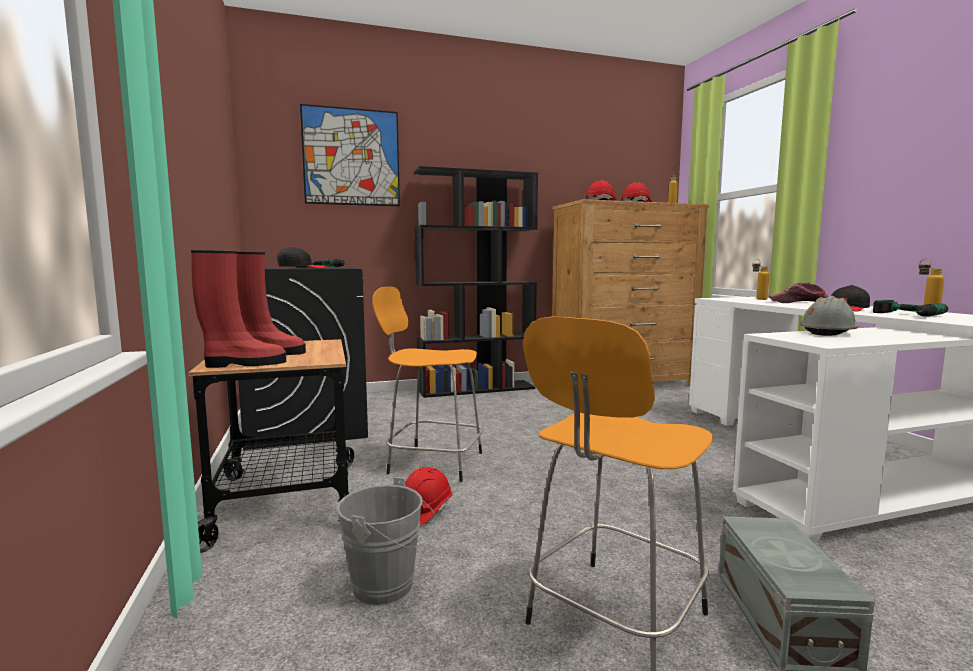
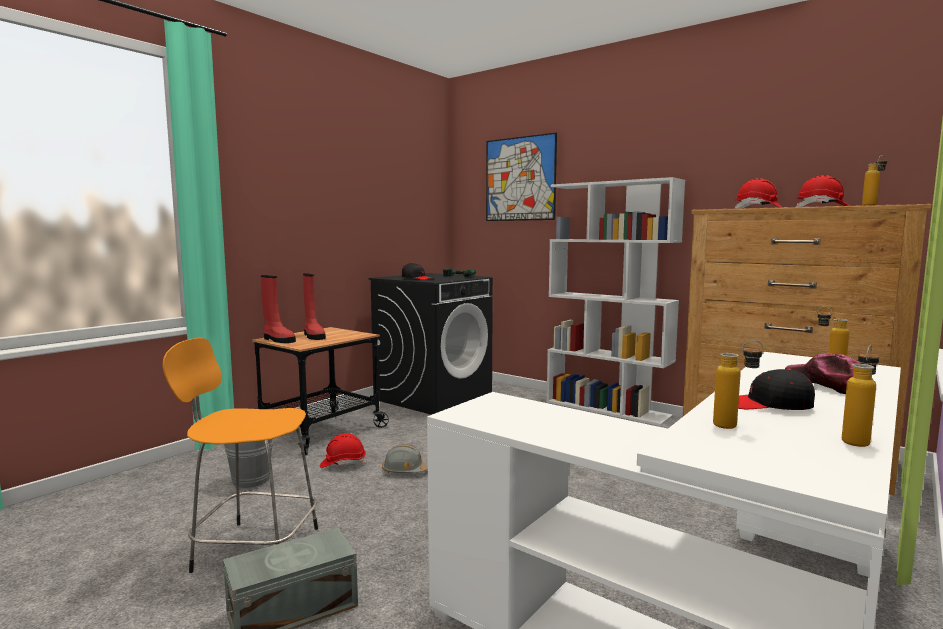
camera: 55 degrees right, 0 degrees up
orange stool [372,287,484,482] -> none
black bookcase [414,166,538,398] -> white bookcase [547,177,685,426]
grey hard hat [799,296,859,336] -> grey hard hat moved to [382,444,428,473]
power drill [873,300,948,317] -> bottle [713,340,764,429]

